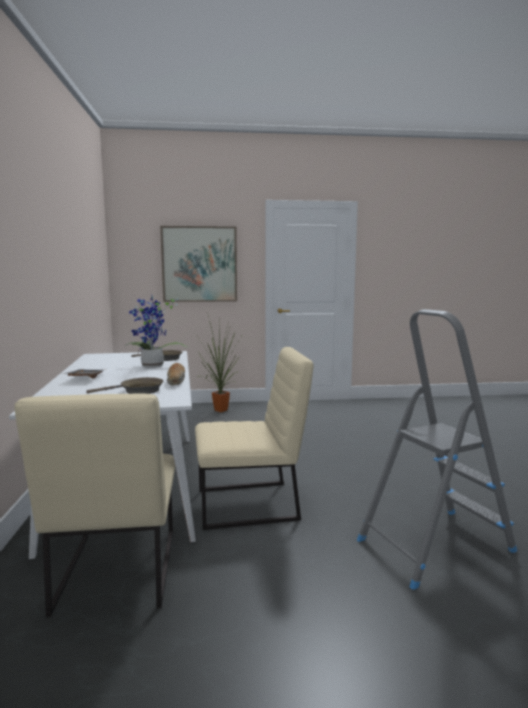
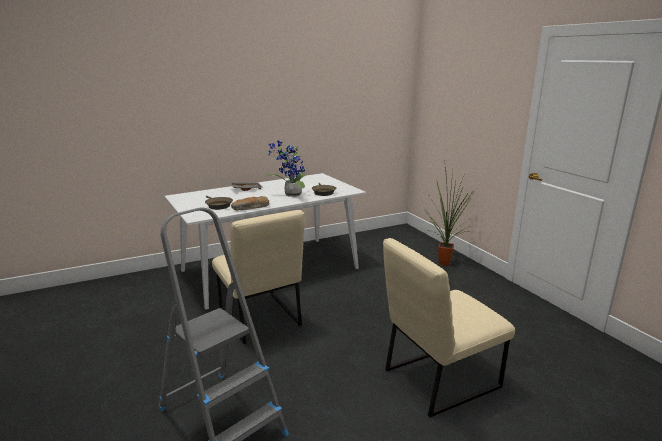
camera: 70 degrees right, 10 degrees up
beige chair [14,394,175,617] -> beige chair moved to [383,238,515,417]
picture [160,226,237,302] -> none

